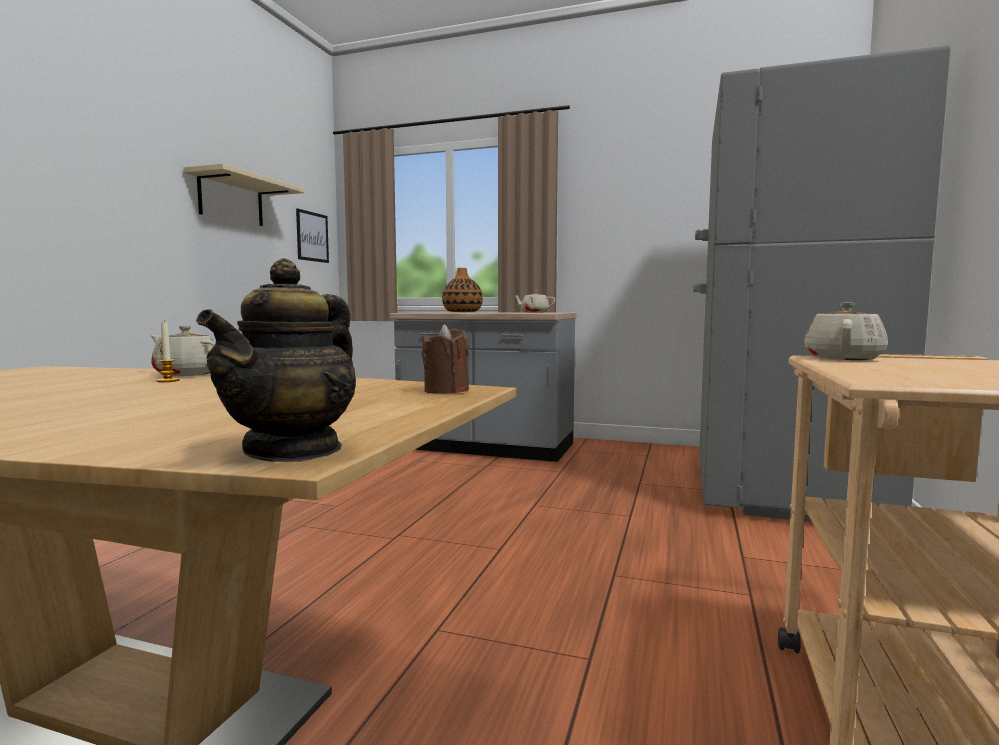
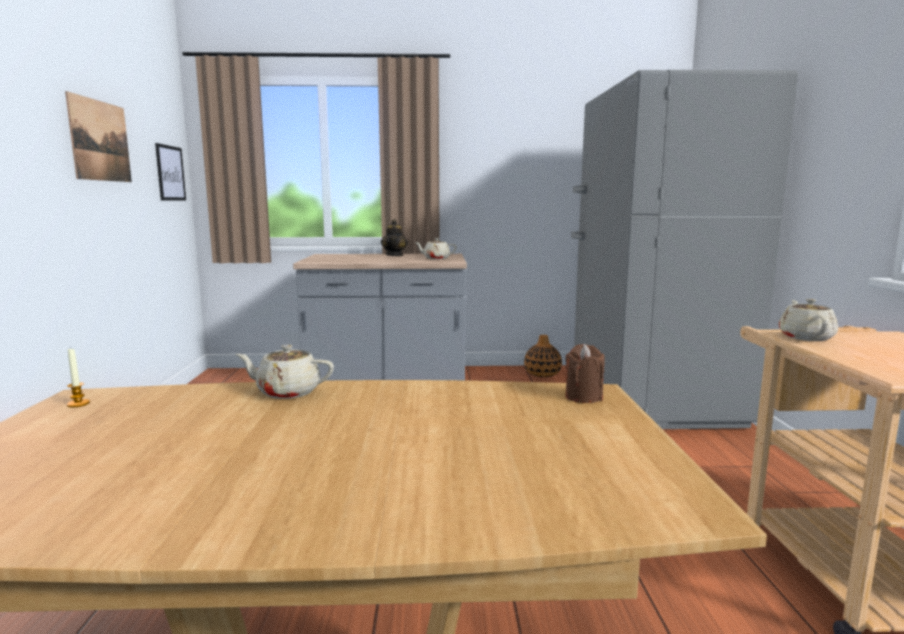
camera: 20 degrees left, 5 degrees up
candle [156,321,180,382] -> candle moved to [66,349,90,408]
beige shelf [183,163,304,226] -> picture [65,91,132,182]
teapot [196,259,356,462] -> teapot moved to [381,219,408,256]
vase [442,268,483,312] -> vase moved to [524,335,562,377]

